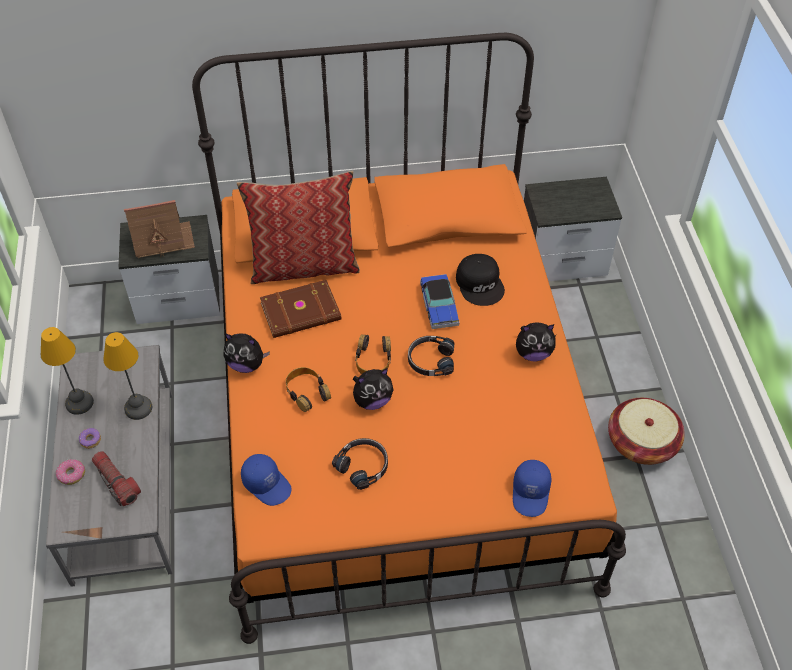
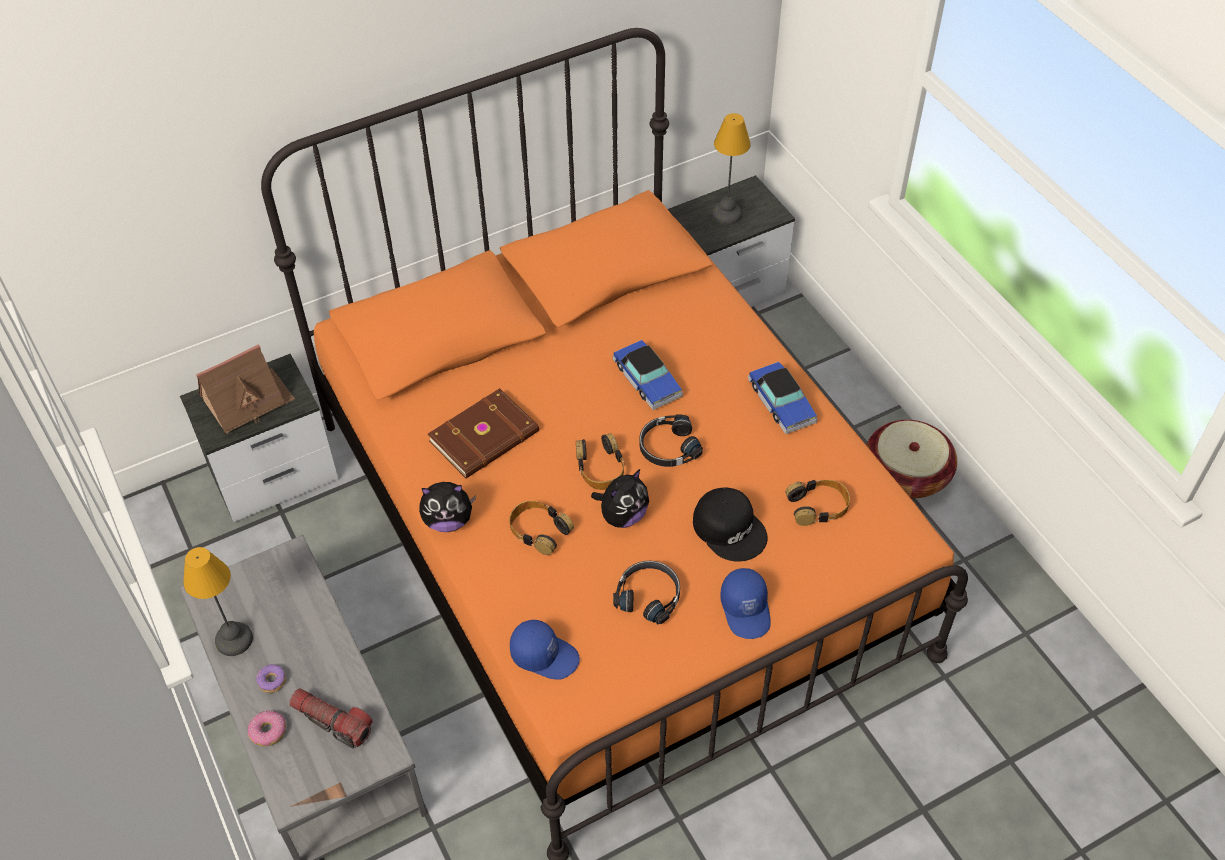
camera: 20 degrees left, 0 degrees up
table lamp [103,332,152,420] -> table lamp moved to [712,113,751,225]
pillow [237,170,360,284] -> none
black cap [456,254,505,306] -> black cap moved to [693,487,768,561]
blue cap [513,460,552,517] -> blue cap moved to [720,568,771,639]
plush toy [516,322,556,362] -> toy car [748,362,818,434]
none -> headphones [785,480,850,526]

